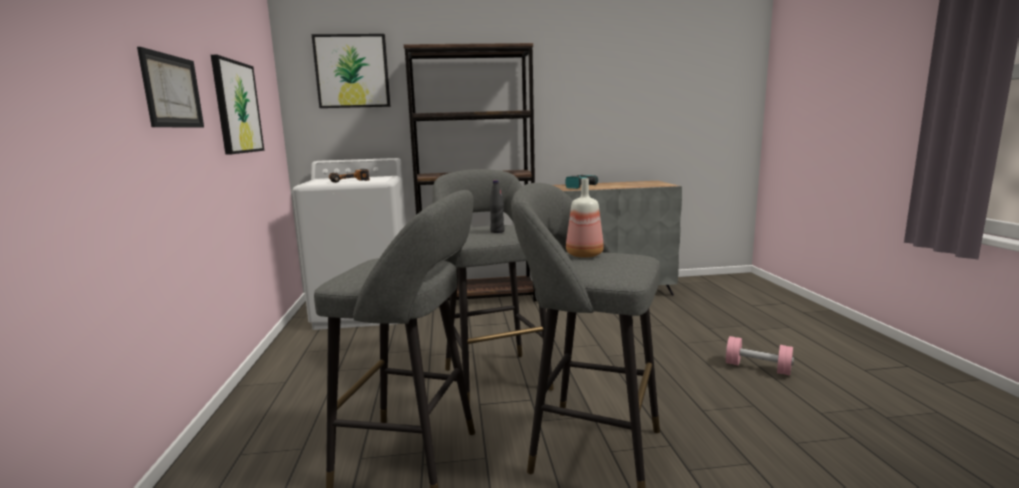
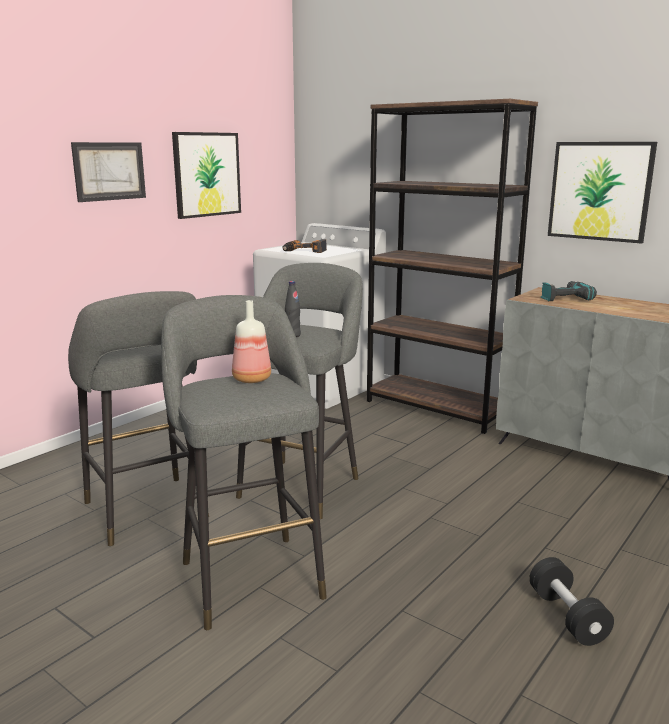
camera: 45 degrees right, 5 degrees up
picture [312,34,391,108] -> picture moved to [548,142,657,244]
pink dumbbell [726,336,794,376] -> black dumbbell [529,557,614,646]

